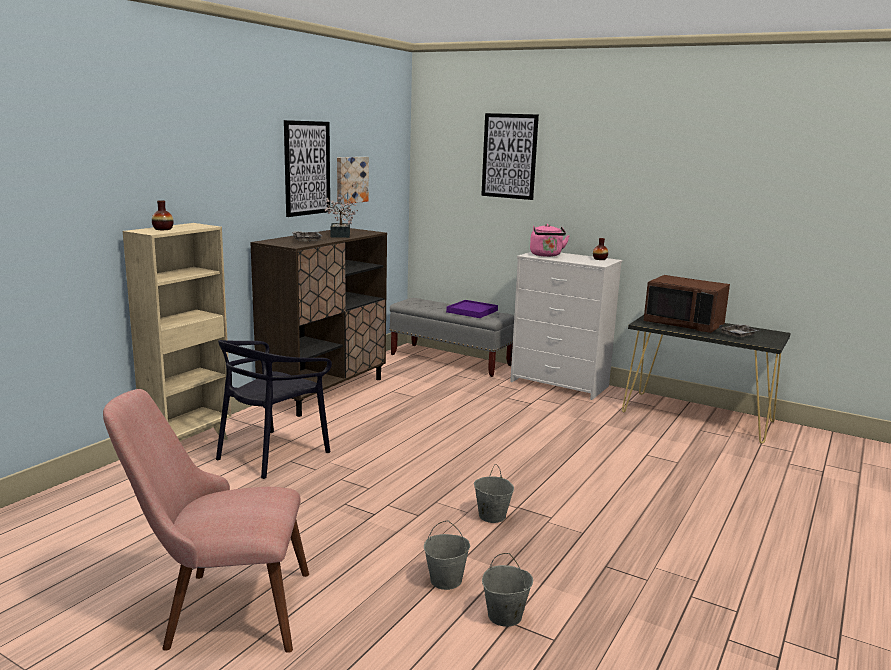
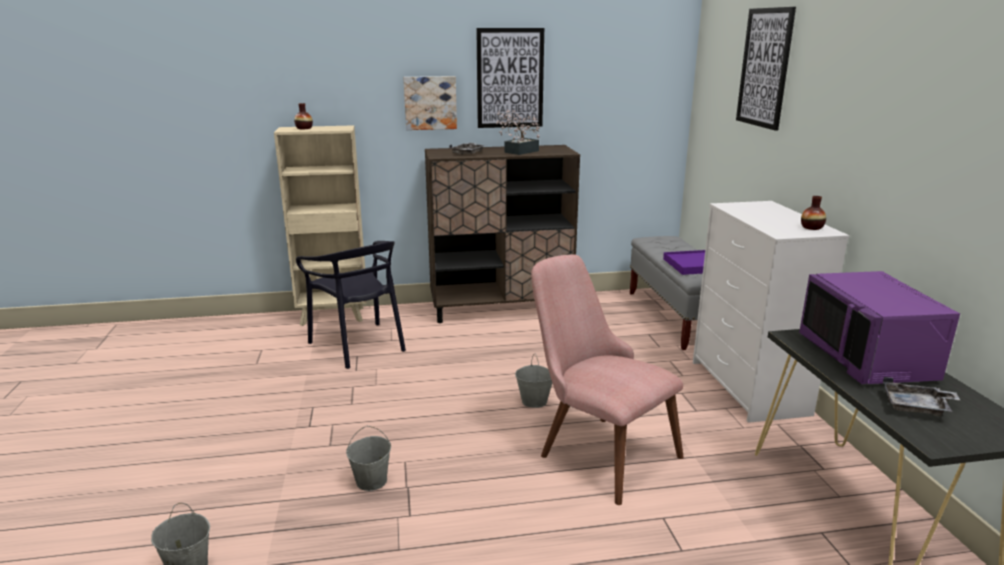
camera: 50 degrees right, 5 degrees up
pink chair [103,389,309,653] -> pink chair moved to [531,254,684,505]
black chair [216,340,332,479] -> black chair turned 120 degrees counterclockwise [296,241,406,369]
picture [337,157,369,204] -> picture moved to [403,76,457,130]
grey bucket [424,520,470,590] -> grey bucket moved to [515,353,552,408]
pink kettle [530,224,569,257] -> none
brown microwave [643,275,730,333] -> purple microwave [799,271,960,384]

